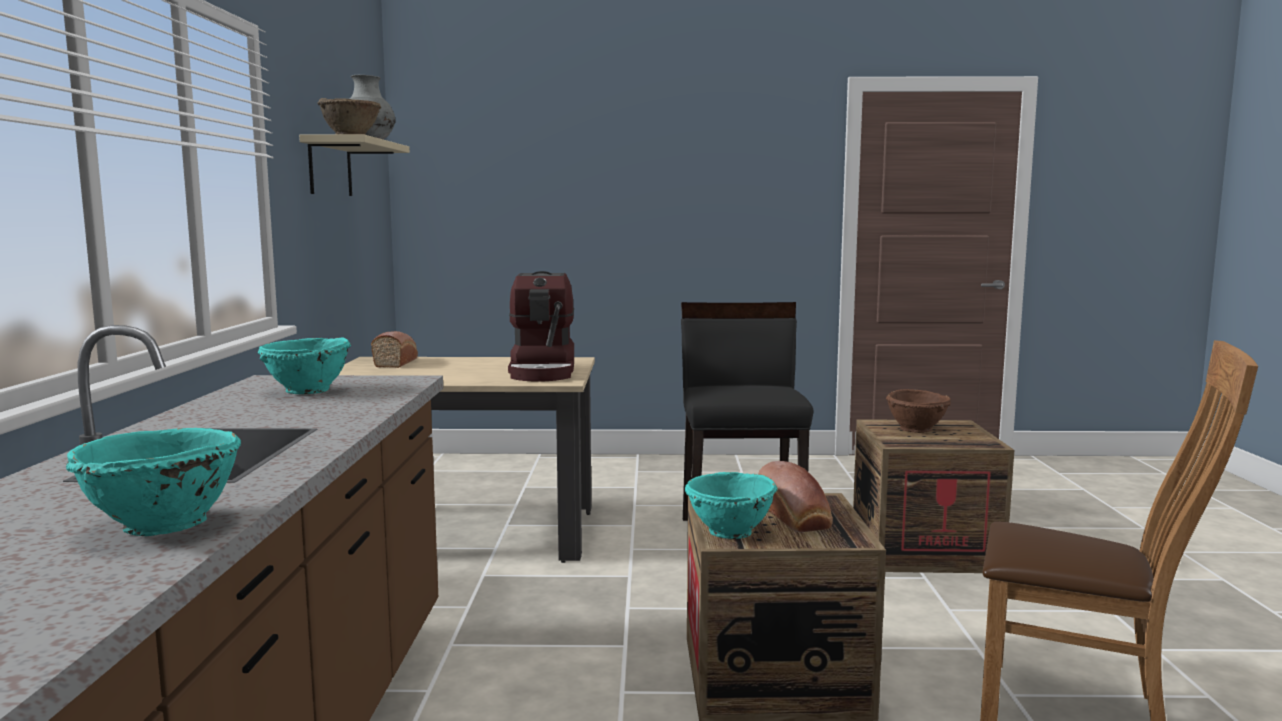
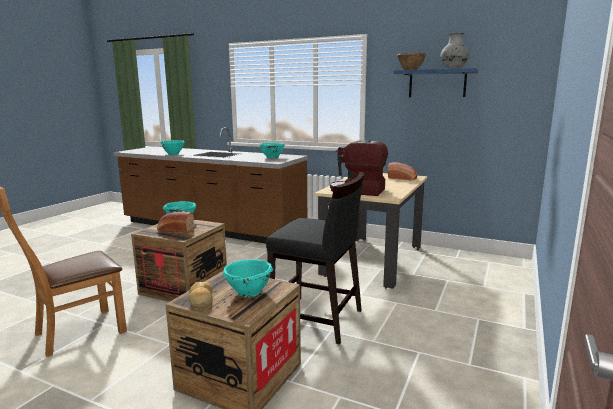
camera: 115 degrees right, 5 degrees up
beige shelf [299,134,410,196] -> blue shelf [394,68,478,97]
brown bowl [886,389,951,433] -> turquoise bowl [222,259,273,297]
none -> bread [189,280,213,308]

